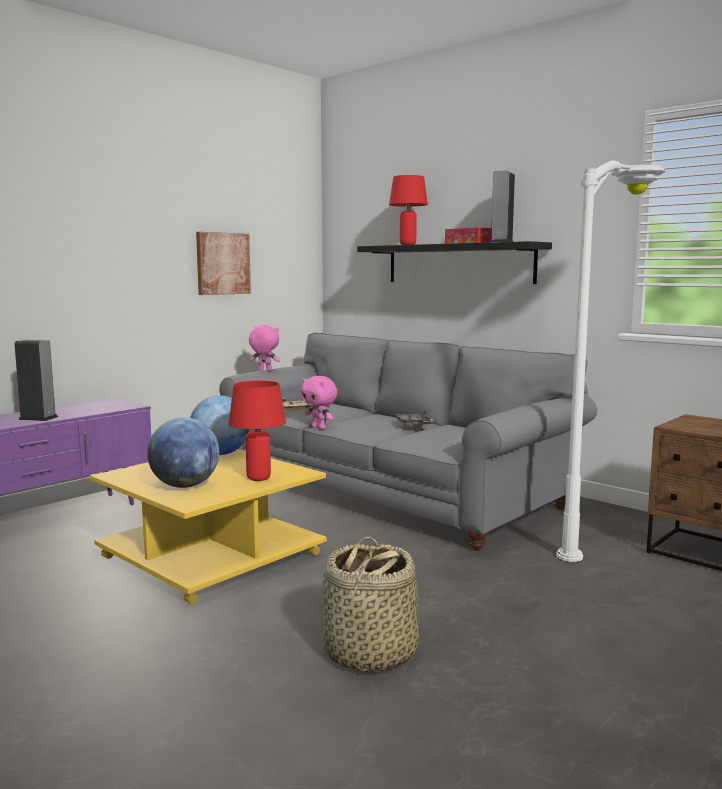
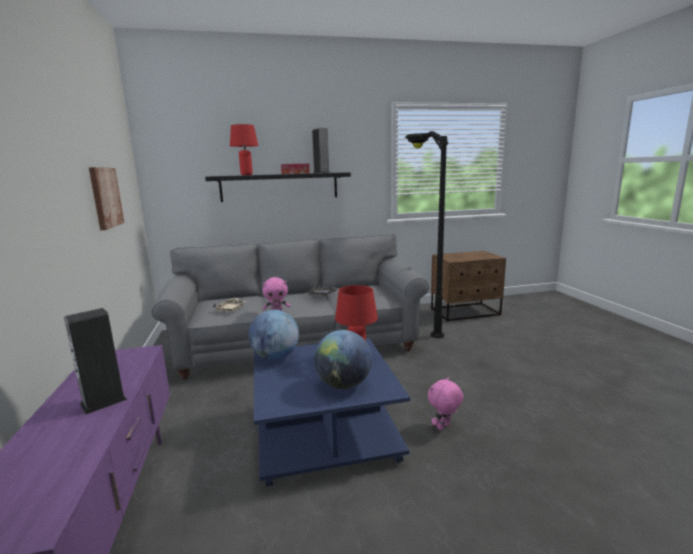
camera: 55 degrees left, 5 degrees up
yellow coffee table [90,449,327,604] -> blue coffee table [254,338,410,486]
pink plush toy [249,325,280,371] -> pink plush toy moved to [428,377,464,430]
basket [322,537,419,672] -> none
white floor lamp [556,160,666,562] -> black floor lamp [405,131,448,338]

